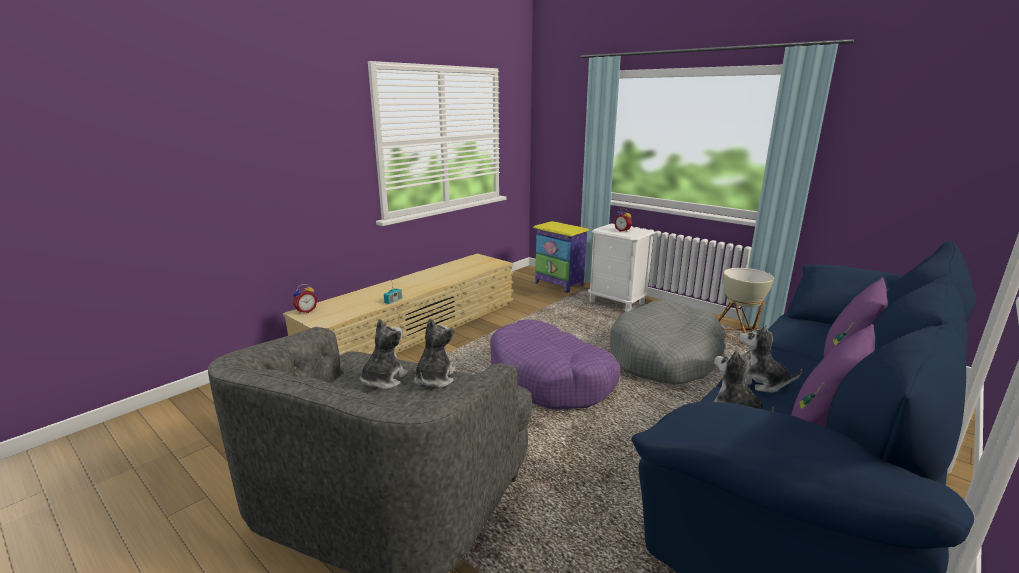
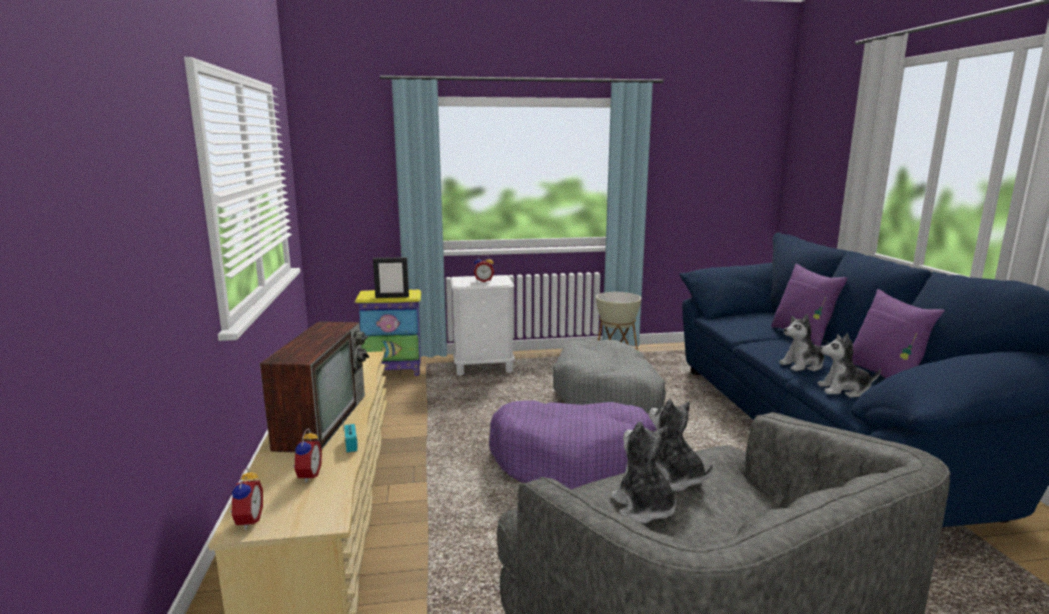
camera: 50 degrees left, 5 degrees down
none -> television [260,321,370,453]
none -> alarm clock [293,428,322,483]
none -> picture frame [373,257,409,298]

